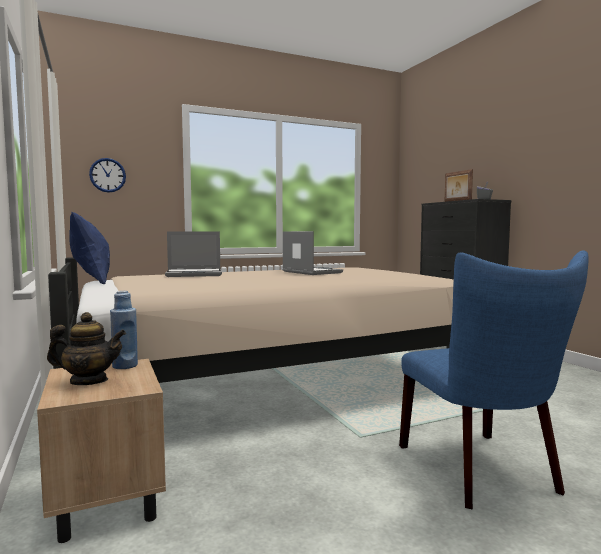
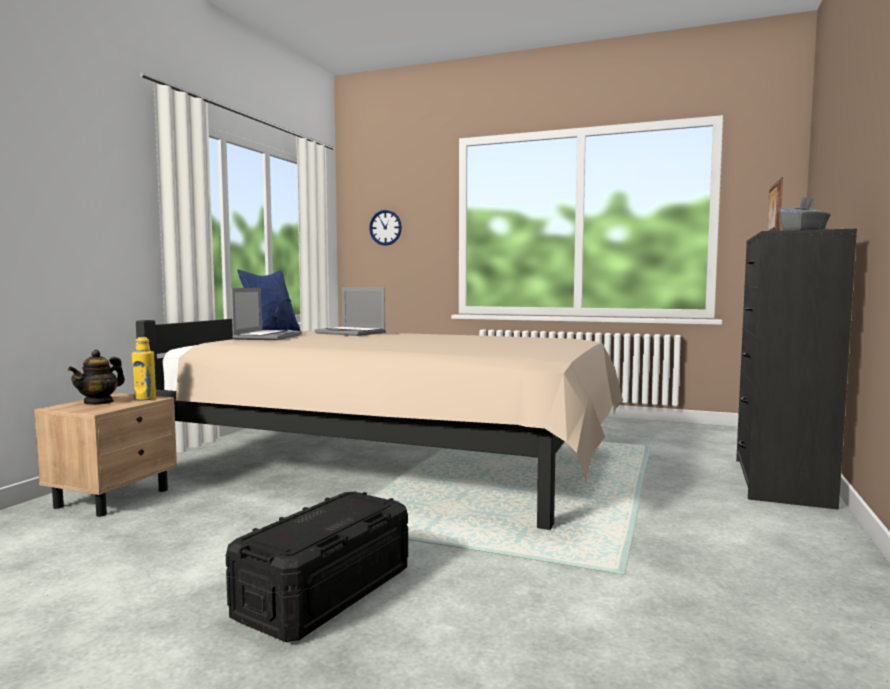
camera: 45 degrees right, 0 degrees up
teapot [47,312,126,385] -> teapot turned 75 degrees clockwise [68,350,125,405]
blue bottle [110,291,138,369] -> yellow bottle [132,337,156,400]
laptop [282,231,343,275] -> laptop moved to [231,288,302,340]
blue chair [399,250,589,509] -> black storage box [226,492,408,642]

